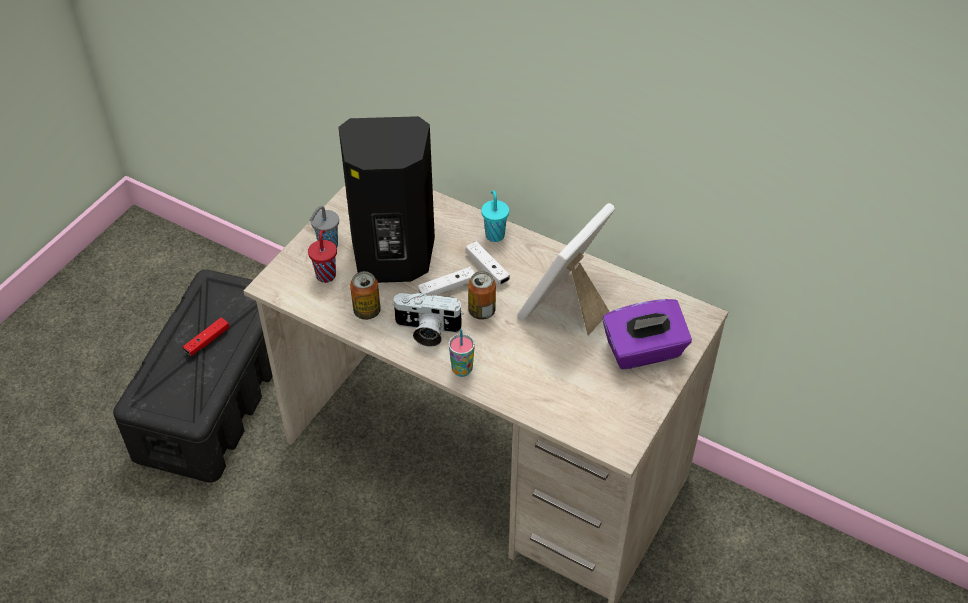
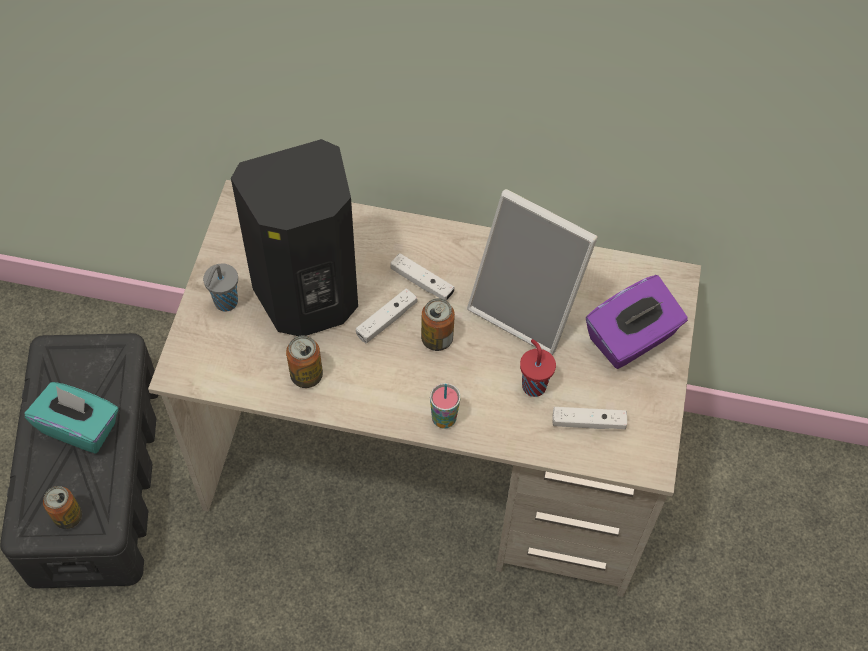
camera: 20 degrees left, 10 degrees up
red game controller [183,318,229,356] -> turquoise tissue box [25,382,118,454]
red cup [308,230,337,283] -> red cup moved to [520,339,556,397]
camera [392,293,464,347] -> none
turquoise cup [481,190,509,242] -> none
picture frame [517,203,615,336] -> picture frame turned 75 degrees counterclockwise [467,189,598,355]
none -> can [43,486,82,529]
none -> white game controller [552,407,627,429]

